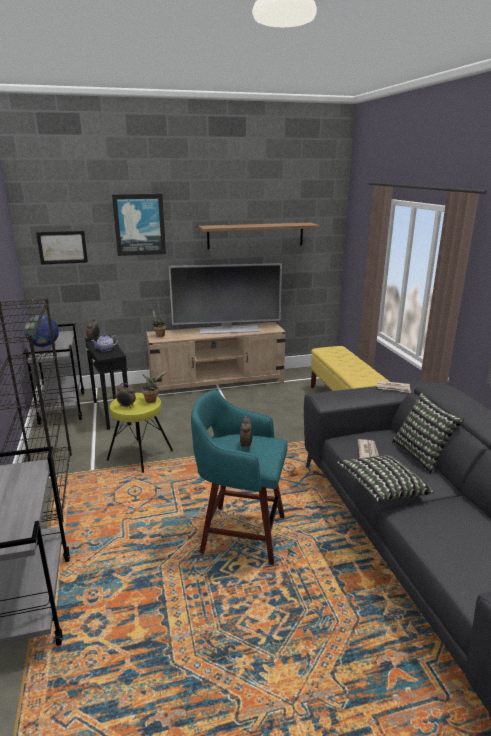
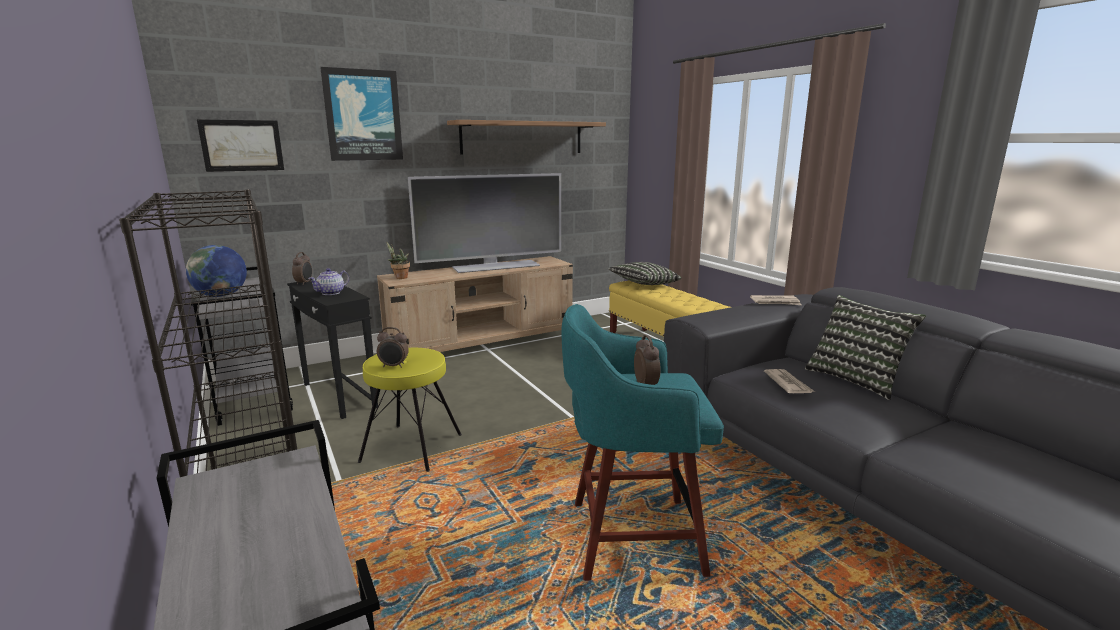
camera: 15 degrees left, 5 degrees down
potted plant [142,371,168,403] -> none
pillow [338,455,434,502] -> pillow moved to [608,262,681,285]

